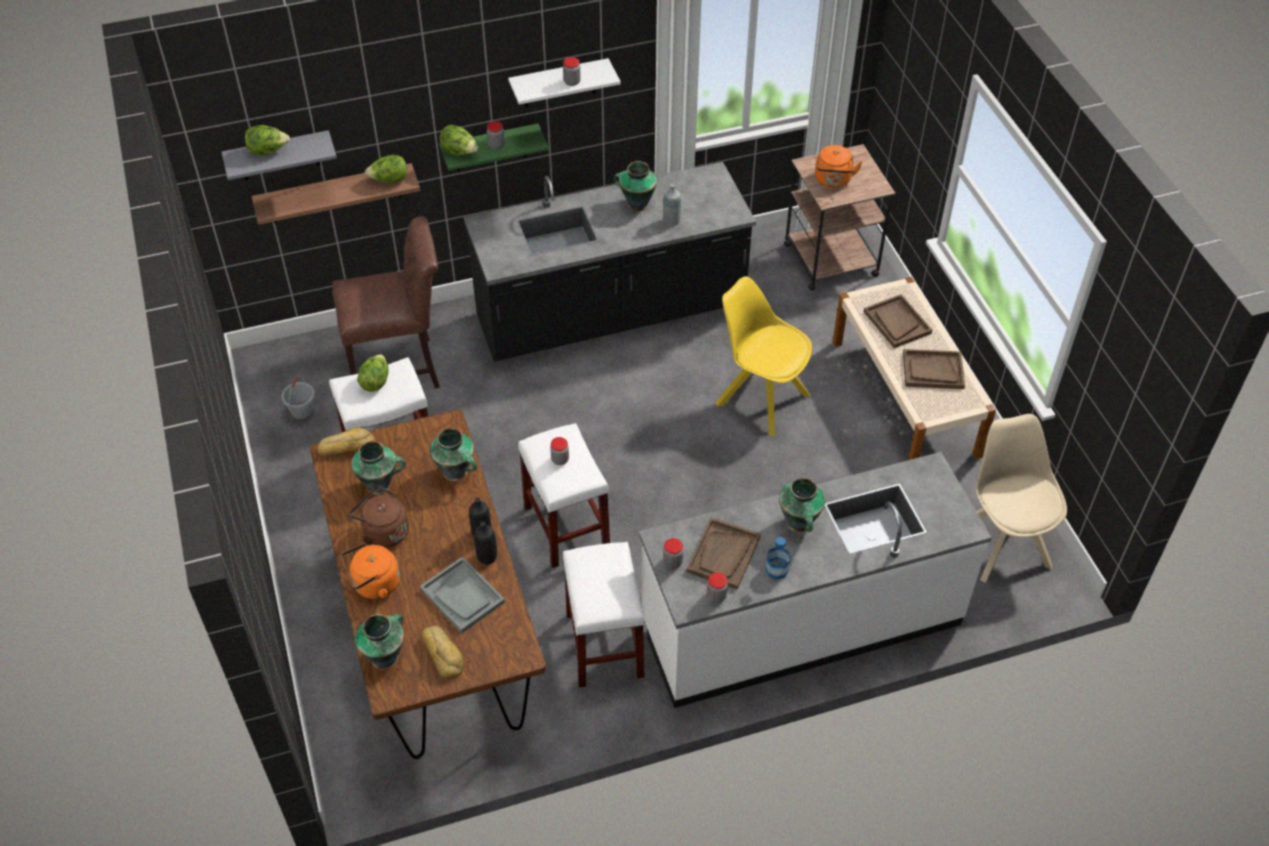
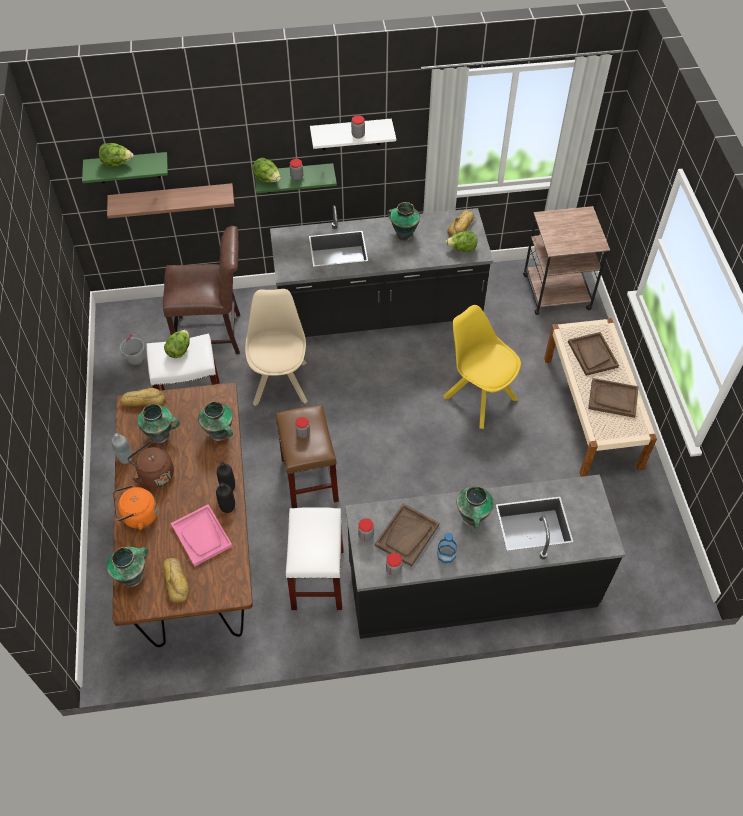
camera: 10 degrees right, 5 degrees up
grey shelf [222,130,337,181] -> green shelf [82,152,168,183]
lettuce [365,155,407,183] -> lettuce moved to [445,231,477,252]
grey tray [420,557,505,633] -> pink tray [171,504,233,567]
white stool [518,423,610,569] -> brown stool [275,405,339,508]
white counter [639,452,992,708] -> black counter [345,474,625,639]
grey bottle [663,184,681,227] -> grey bottle moved to [112,433,133,464]
orange kettle [815,145,863,188] -> none
beige chair [976,414,1067,583] -> beige chair moved to [245,289,308,406]
none -> bread [447,210,475,236]

